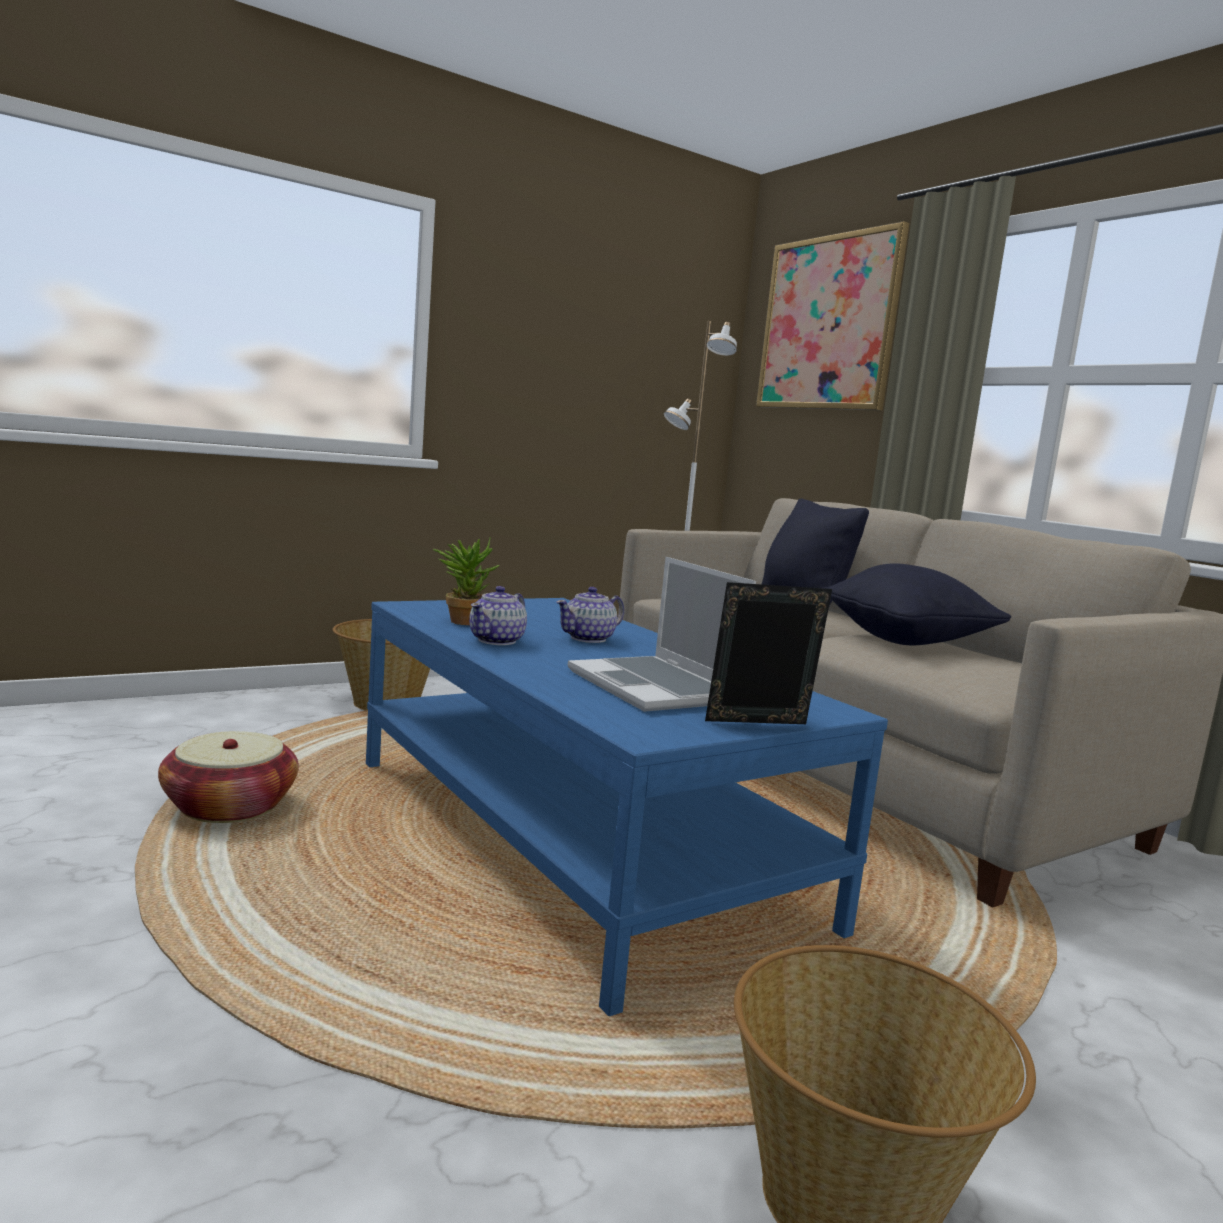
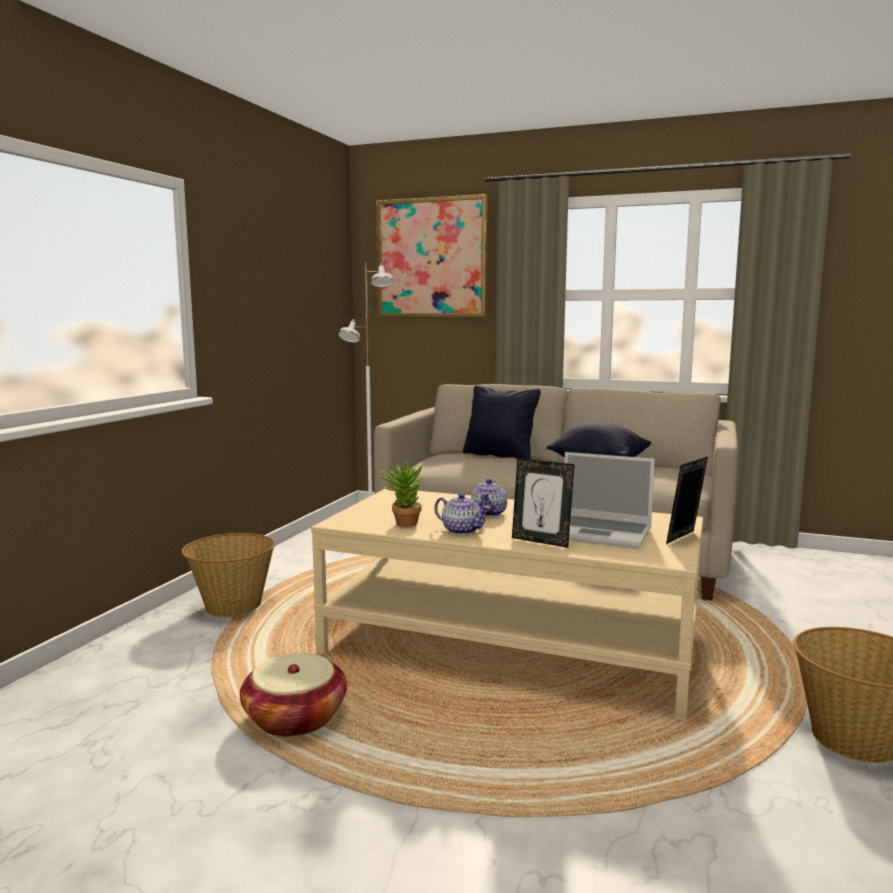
camera: 35 degrees left, 0 degrees up
blue coffee table [366,598,888,1016] -> beige coffee table [311,489,703,721]
teapot [469,586,527,645] -> teapot turned 45 degrees counterclockwise [434,493,490,535]
none -> picture frame [512,458,575,548]

